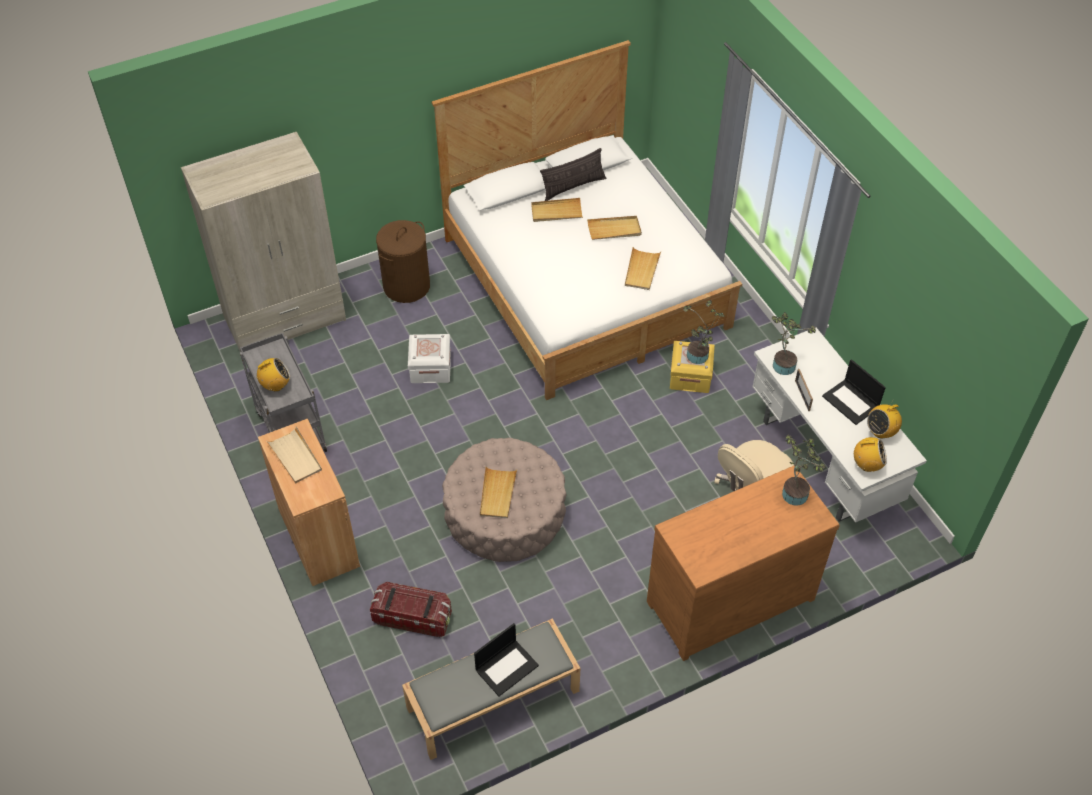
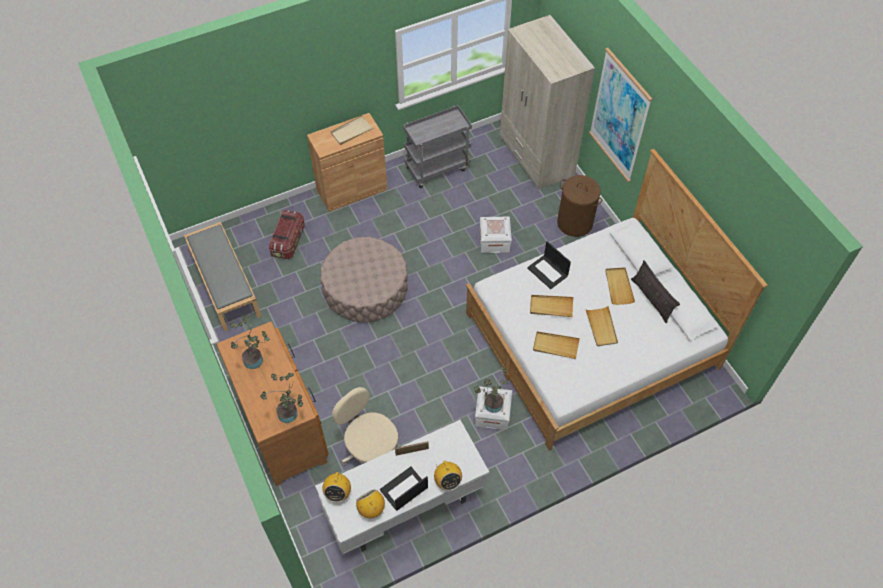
camera: 90 degrees right, 5 degrees up
radio [256,358,290,391] -> radio moved to [434,460,462,491]
laptop [474,623,539,696] -> laptop moved to [527,241,571,289]
beige tray [480,467,517,518] -> beige tray moved to [530,295,574,317]
yellow storage box [670,341,715,393] -> white storage box [475,386,512,430]
potted plant [772,312,816,375] -> potted plant moved to [230,315,269,369]
none -> picture [589,48,652,182]

